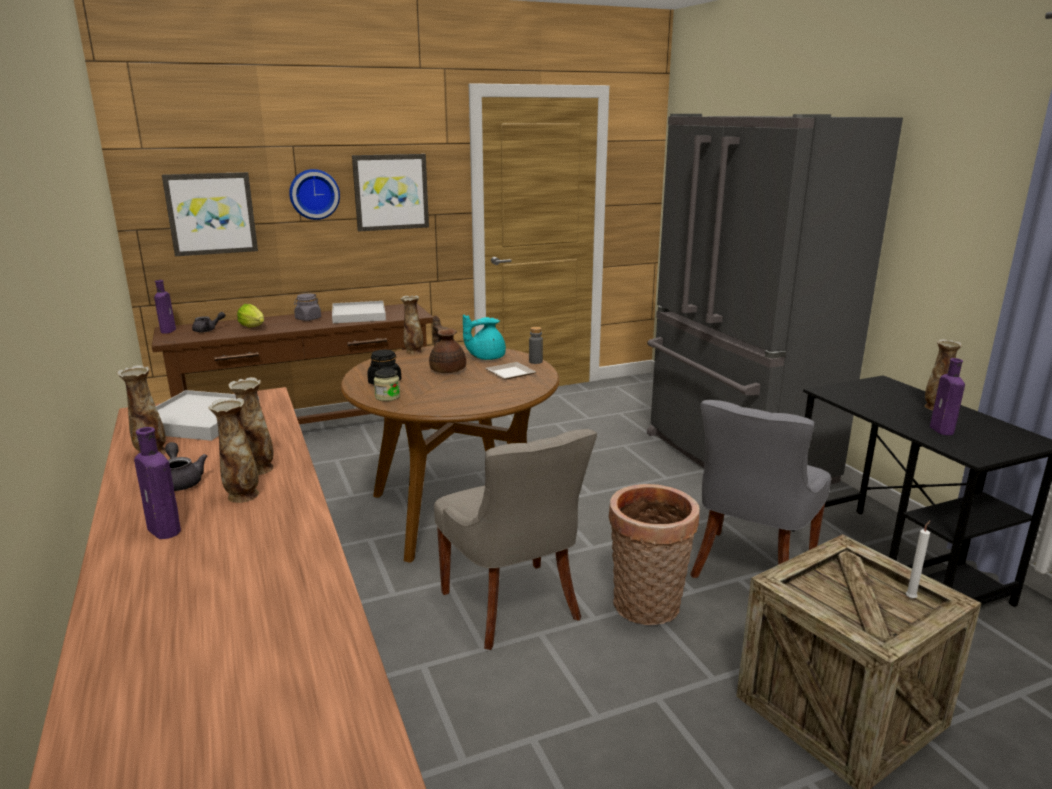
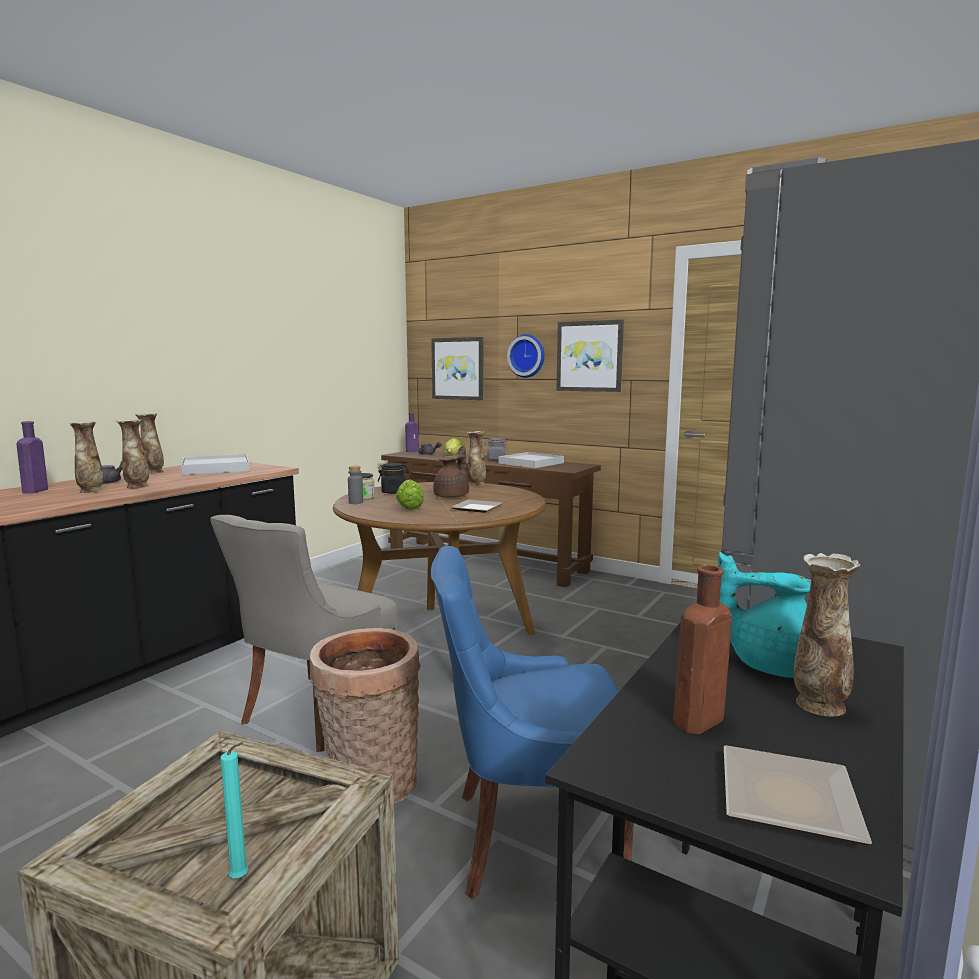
camera: 55 degrees right, 10 degrees down
turquoise teapot [463,315,506,360] -> turquoise teapot moved to [718,552,811,678]
grey bottle [529,327,543,364] -> grey bottle moved to [348,466,363,504]
grey chair [690,400,831,578] -> blue chair [431,546,634,899]
white candle [906,520,930,599] -> turquoise candle [220,742,249,878]
purple bottle [930,358,965,435] -> brown bottle [673,565,732,734]
none -> lettuce [396,480,424,510]
none -> plate [724,746,872,845]

